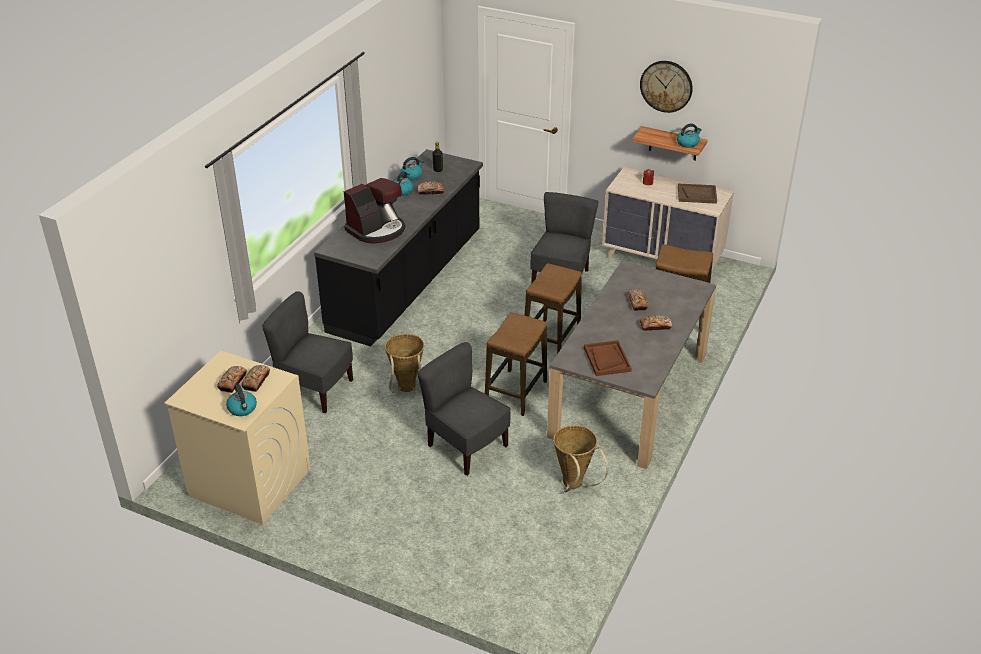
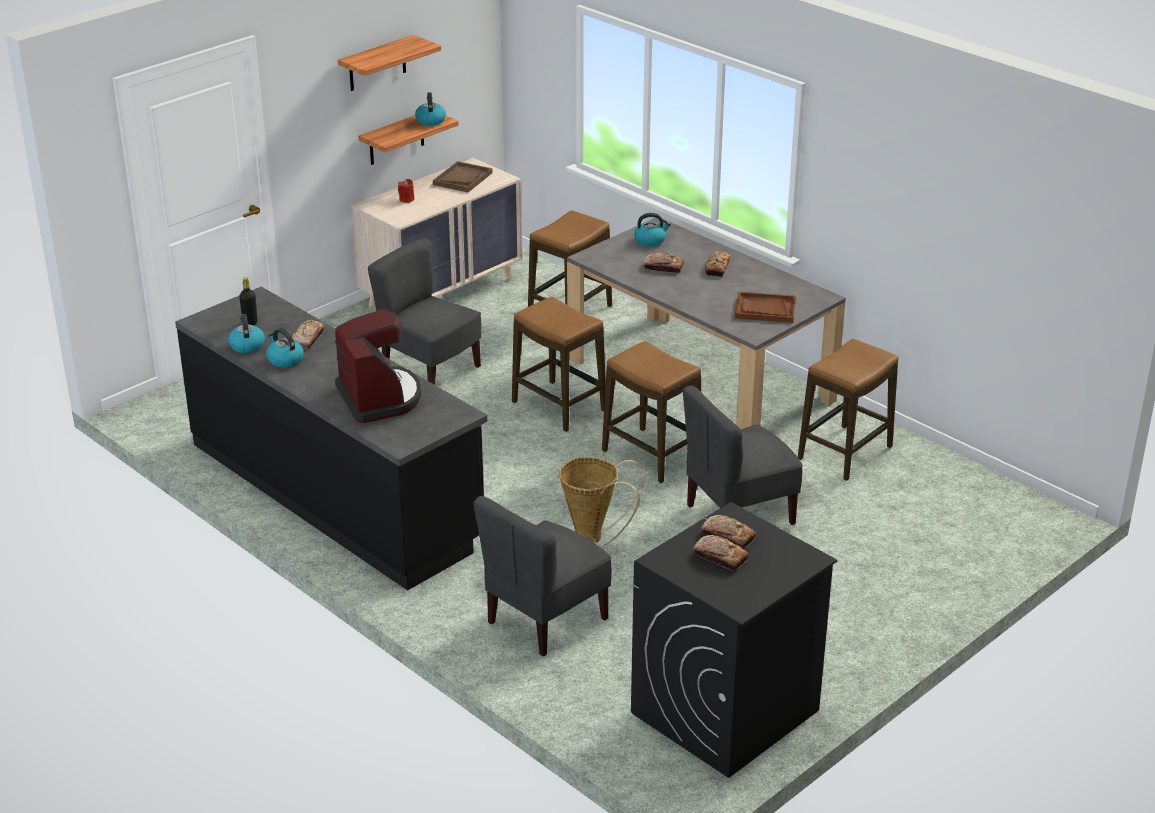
camera: 70 degrees left, 5 degrees down
beige washing machine [164,351,311,525] -> black washing machine [631,502,837,778]
kettle [226,384,257,416] -> kettle moved to [634,213,671,246]
basket [553,425,608,492] -> stool [798,338,898,481]
wall clock [640,61,693,113] -> shelf [338,35,441,91]

